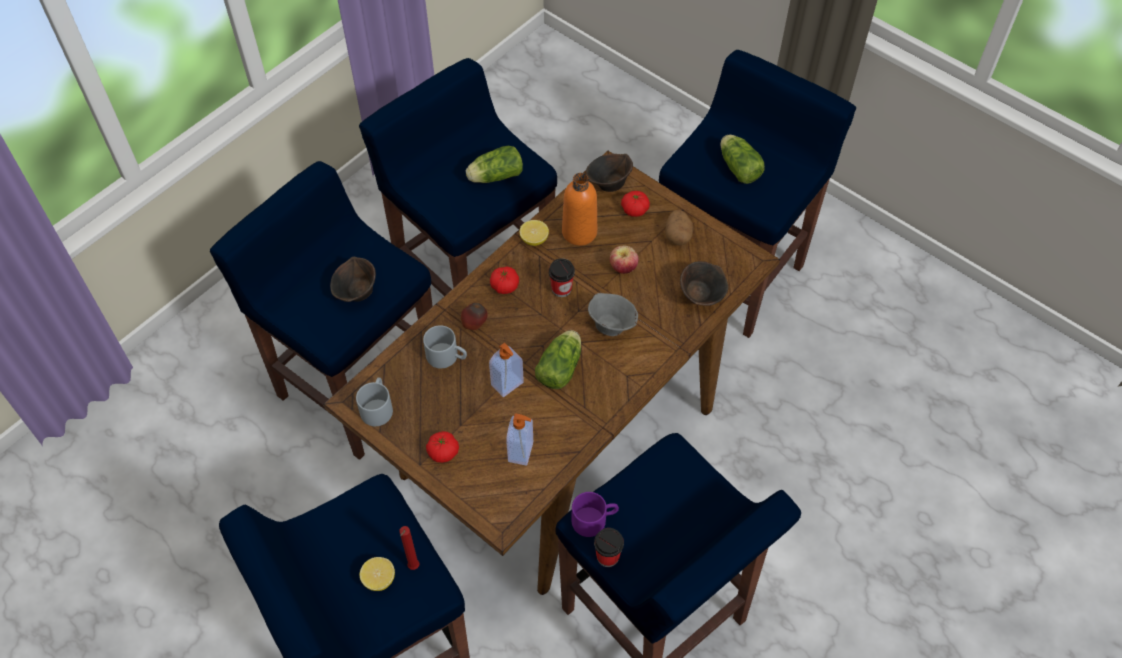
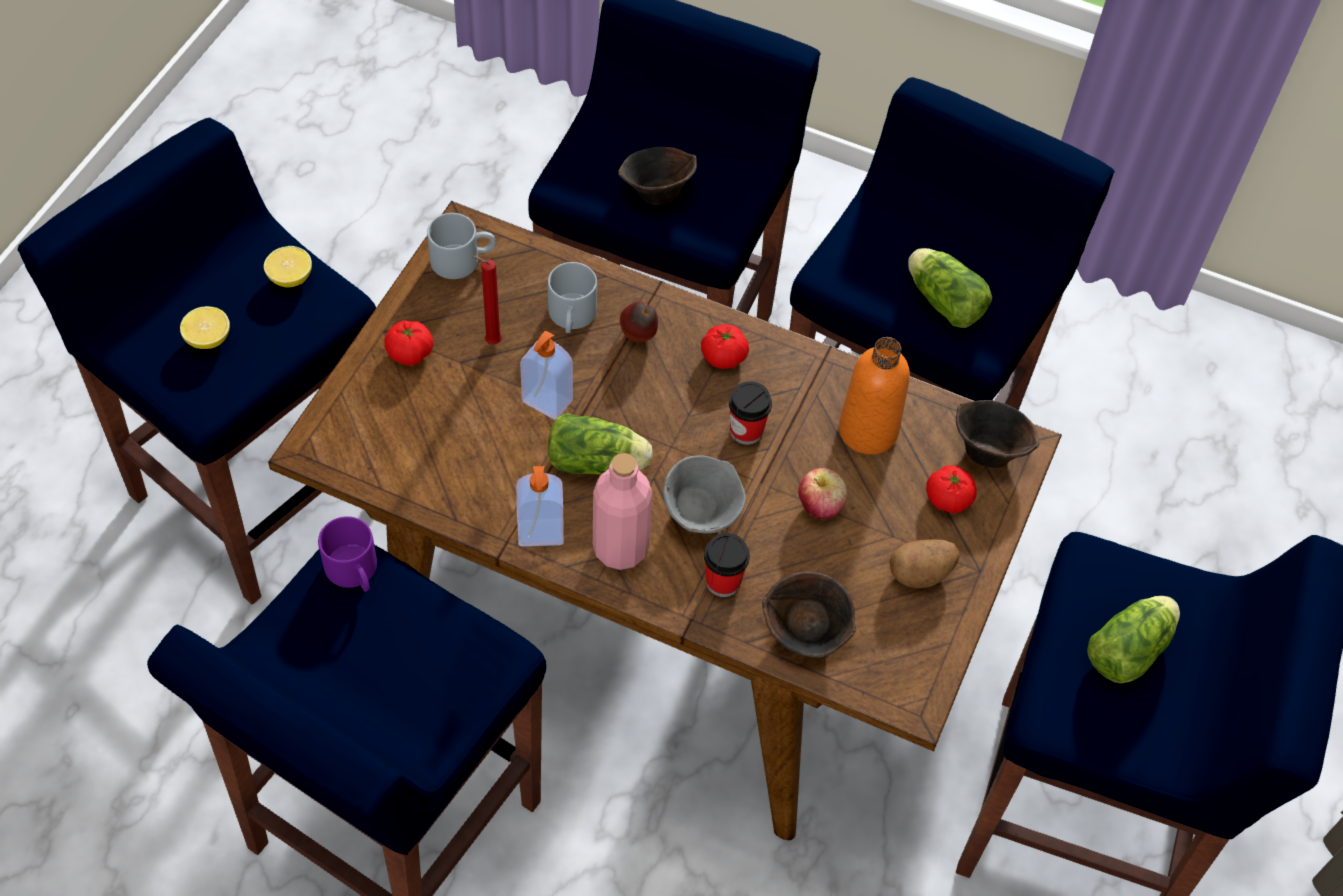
camera: 70 degrees right, 0 degrees up
red candle [399,526,419,570] -> red candle moved to [473,256,502,345]
soap dispenser [506,413,533,466] -> soap dispenser moved to [516,466,564,546]
lemon [520,220,549,246] -> lemon moved to [264,246,312,287]
cup [594,528,624,567] -> cup moved to [704,533,750,597]
none -> pink bottle [593,453,652,570]

